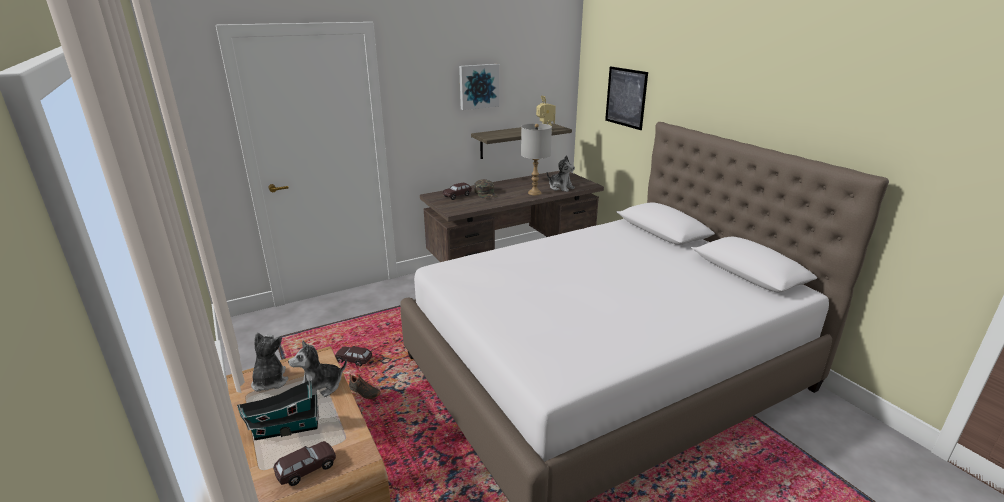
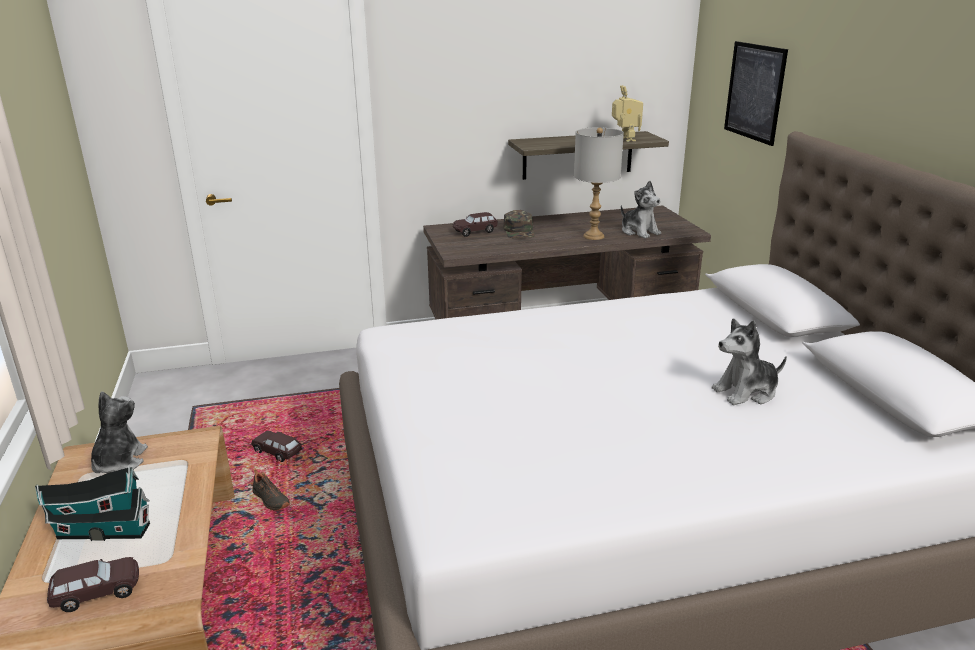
camera: 15 degrees right, 0 degrees up
plush toy [288,340,347,397] -> plush toy moved to [712,318,787,405]
picture [459,64,499,110] -> none

